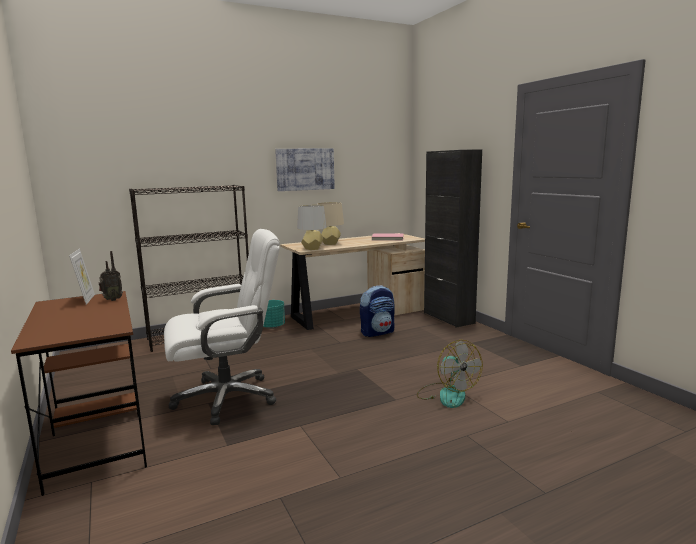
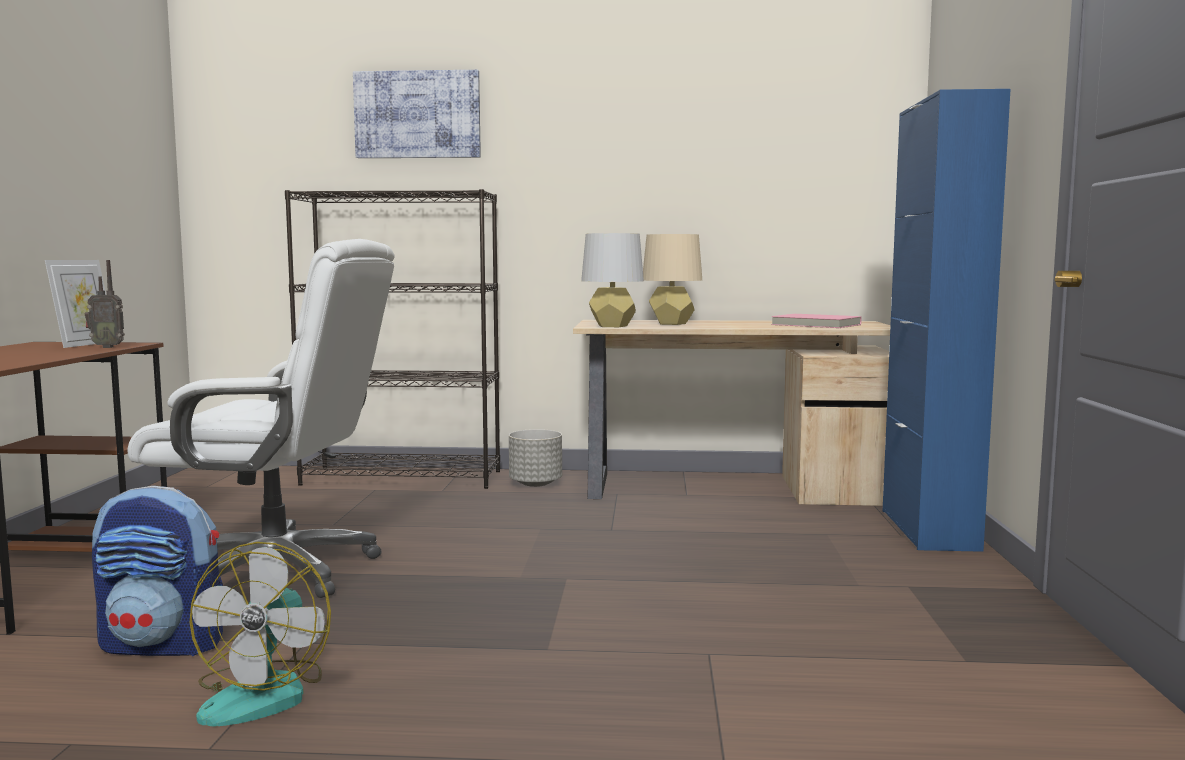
camera: 30 degrees right, 5 degrees down
turquoise planter [263,300,285,329] -> grey planter [509,429,562,487]
picture [275,148,335,191] -> picture moved to [353,70,481,158]
backpack [360,285,395,337] -> backpack moved to [92,486,223,656]
fan [417,340,483,408] -> fan moved to [190,542,331,726]
black cabinet [424,150,482,328] -> blue cabinet [883,89,1011,552]

